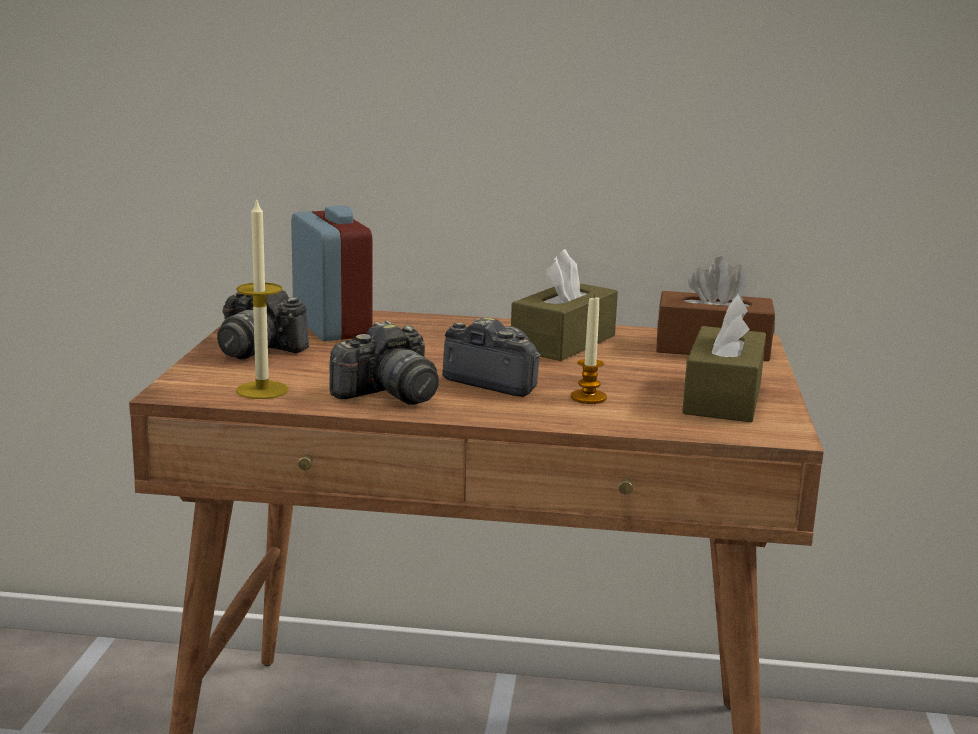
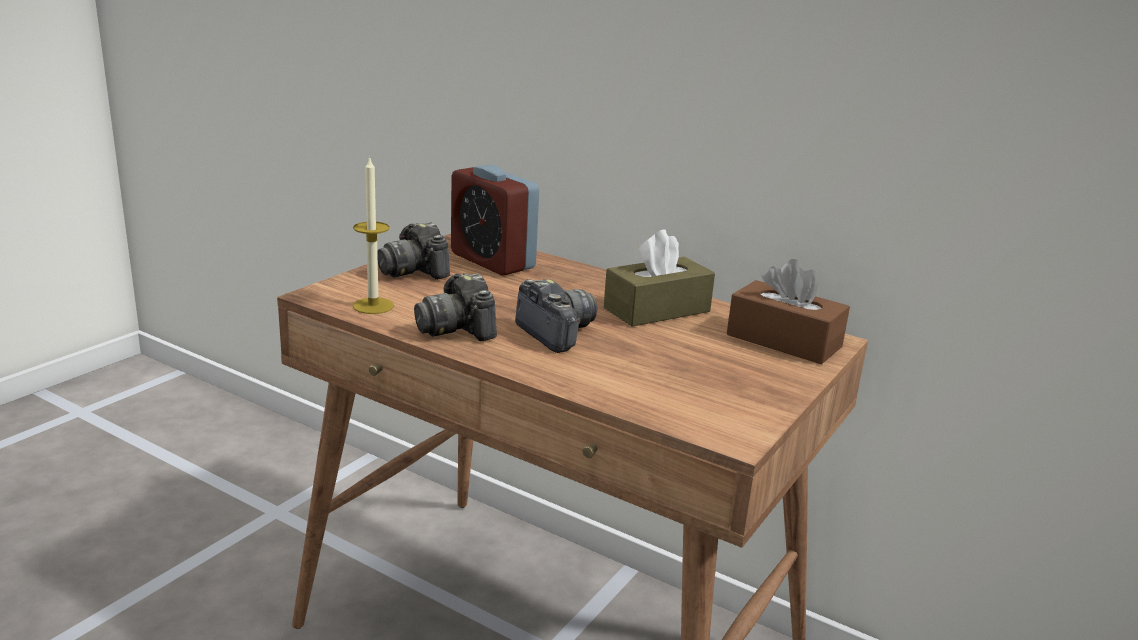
camera: 25 degrees right, 5 degrees up
alarm clock [291,206,373,341] -> alarm clock turned 135 degrees clockwise [451,165,539,276]
camera [329,320,439,405] -> camera turned 75 degrees clockwise [414,273,497,341]
candle [571,294,607,404] -> none
brown tissue box [682,294,766,422] -> none

